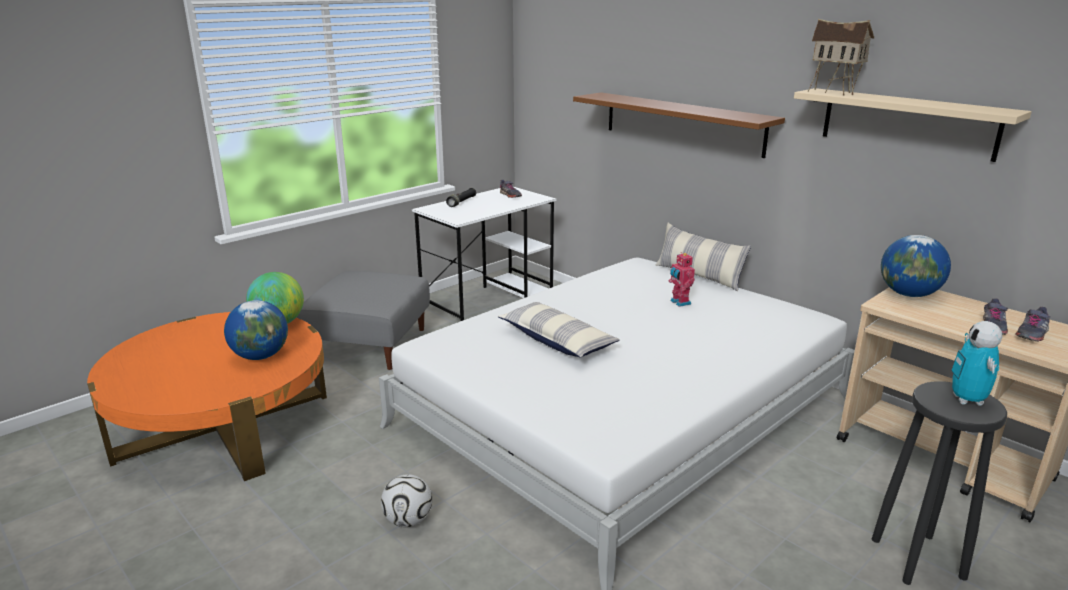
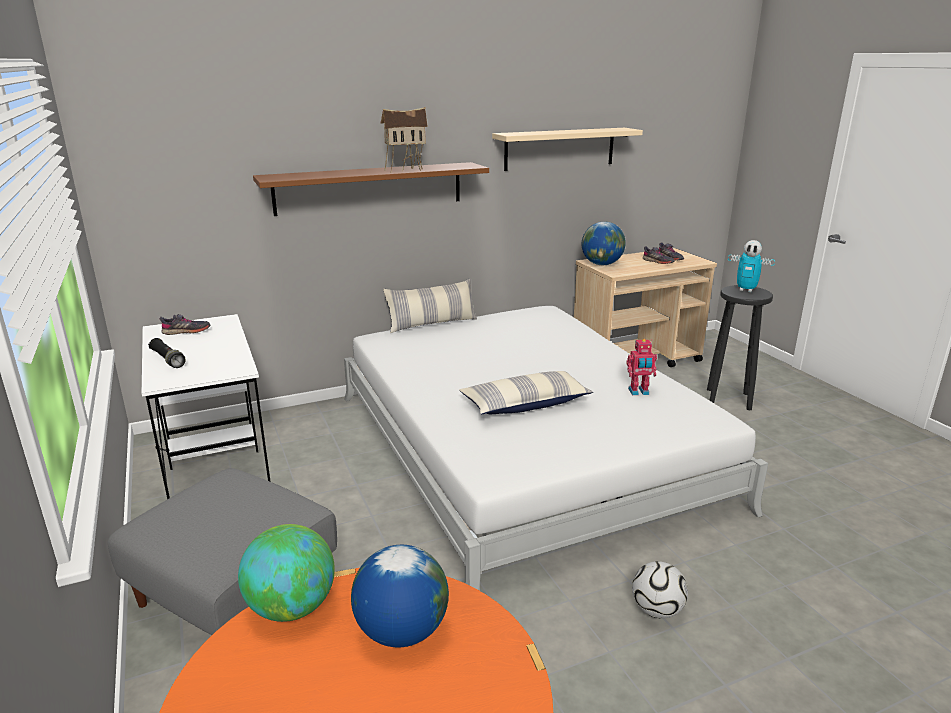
camera: 70 degrees left, 0 degrees up
toy robot [669,252,695,307] -> toy robot moved to [626,339,657,395]
toy house [807,19,874,95] -> toy house moved to [381,107,428,171]

